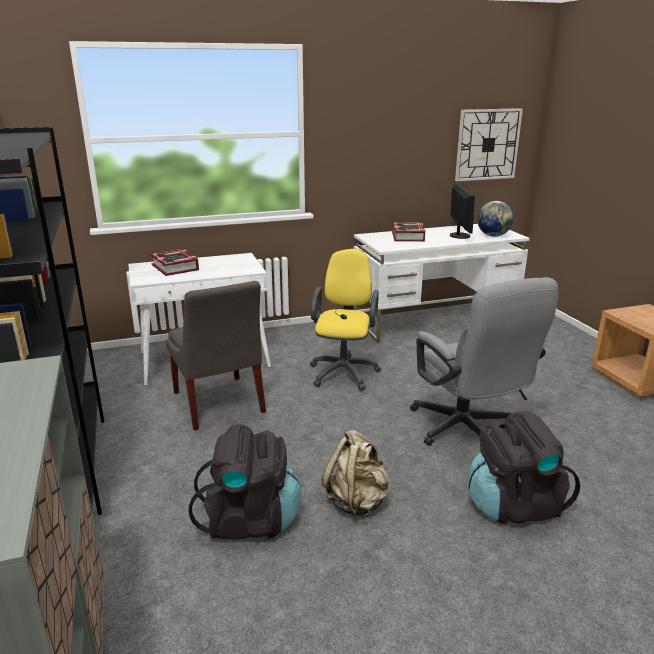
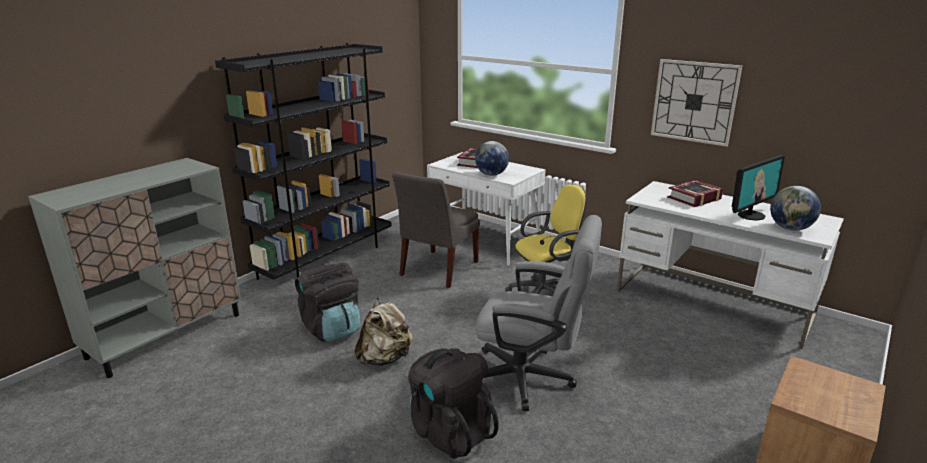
camera: 55 degrees right, 0 degrees up
grey office chair [410,277,559,446] -> grey office chair turned 105 degrees counterclockwise [475,215,602,411]
wall clock [455,108,523,181] -> wall clock moved to [651,59,742,147]
none -> globe [475,141,509,176]

